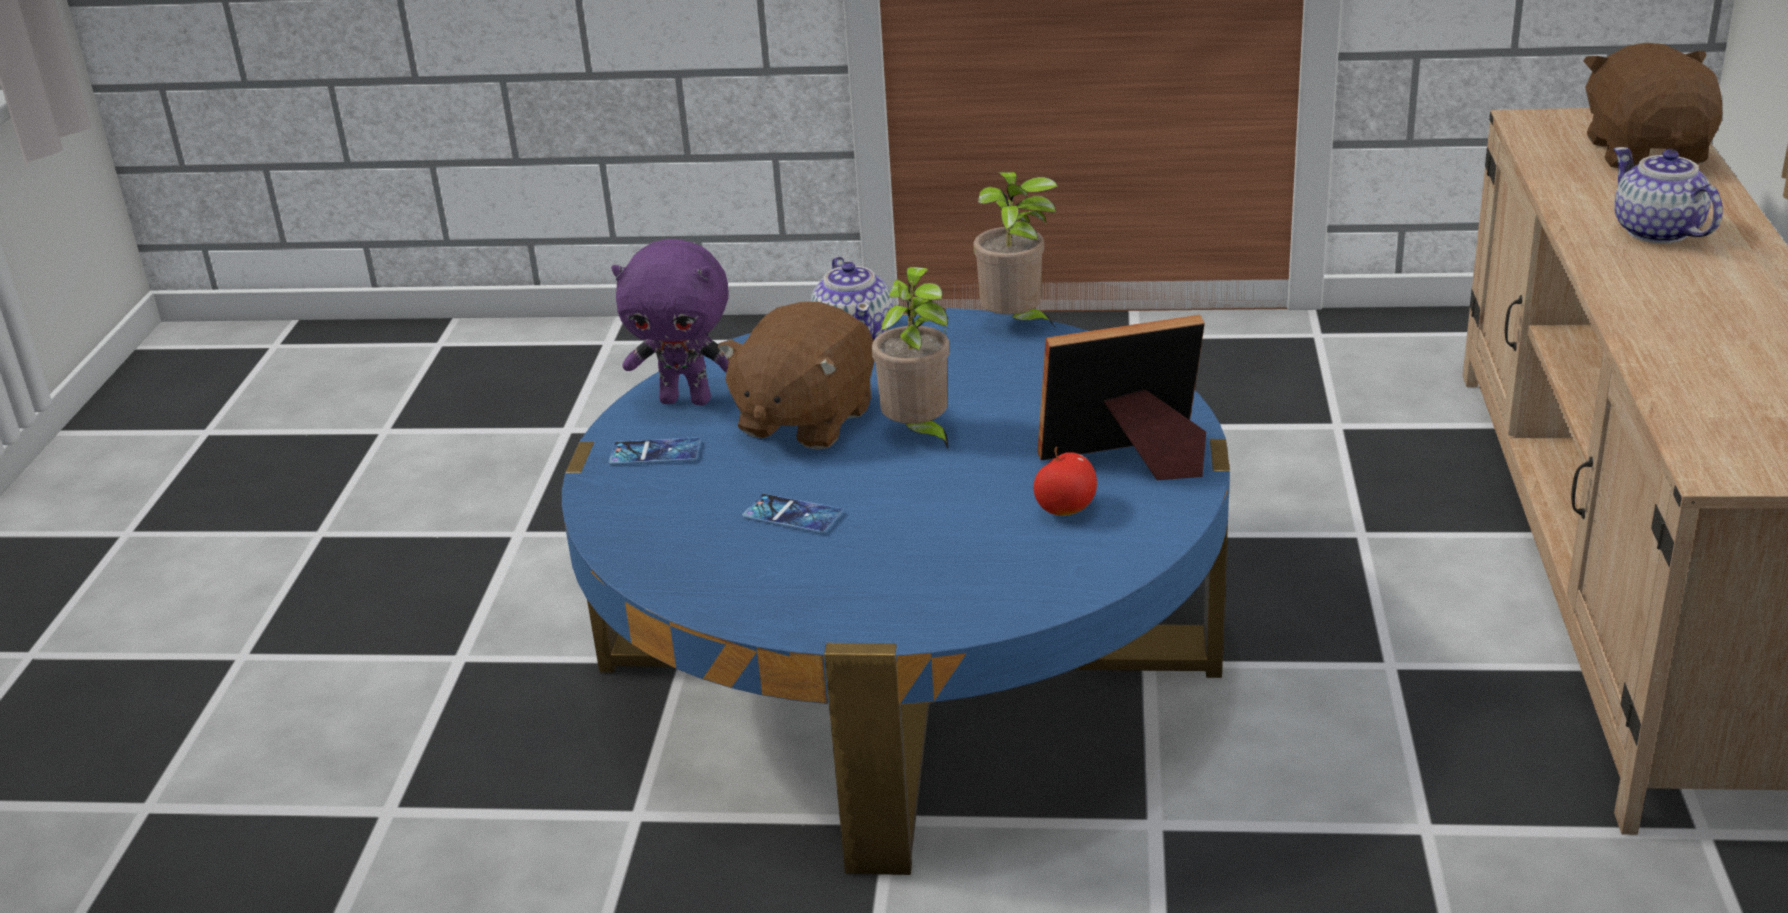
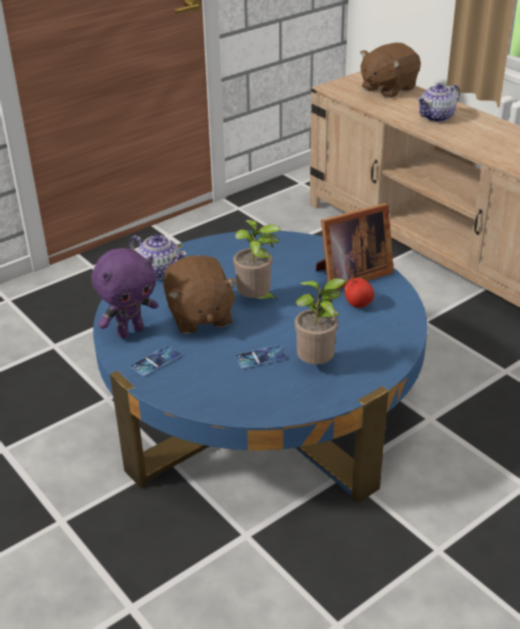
camera: 45 degrees left, 5 degrees up
potted plant [973,172,1058,327] -> potted plant moved to [295,278,347,364]
picture frame [1037,315,1206,480] -> picture frame turned 150 degrees counterclockwise [316,203,394,290]
brown plush toy [1583,43,1722,168] -> brown plush toy turned 90 degrees counterclockwise [360,43,421,98]
teapot [1613,147,1723,244] -> teapot turned 60 degrees counterclockwise [417,83,460,122]

